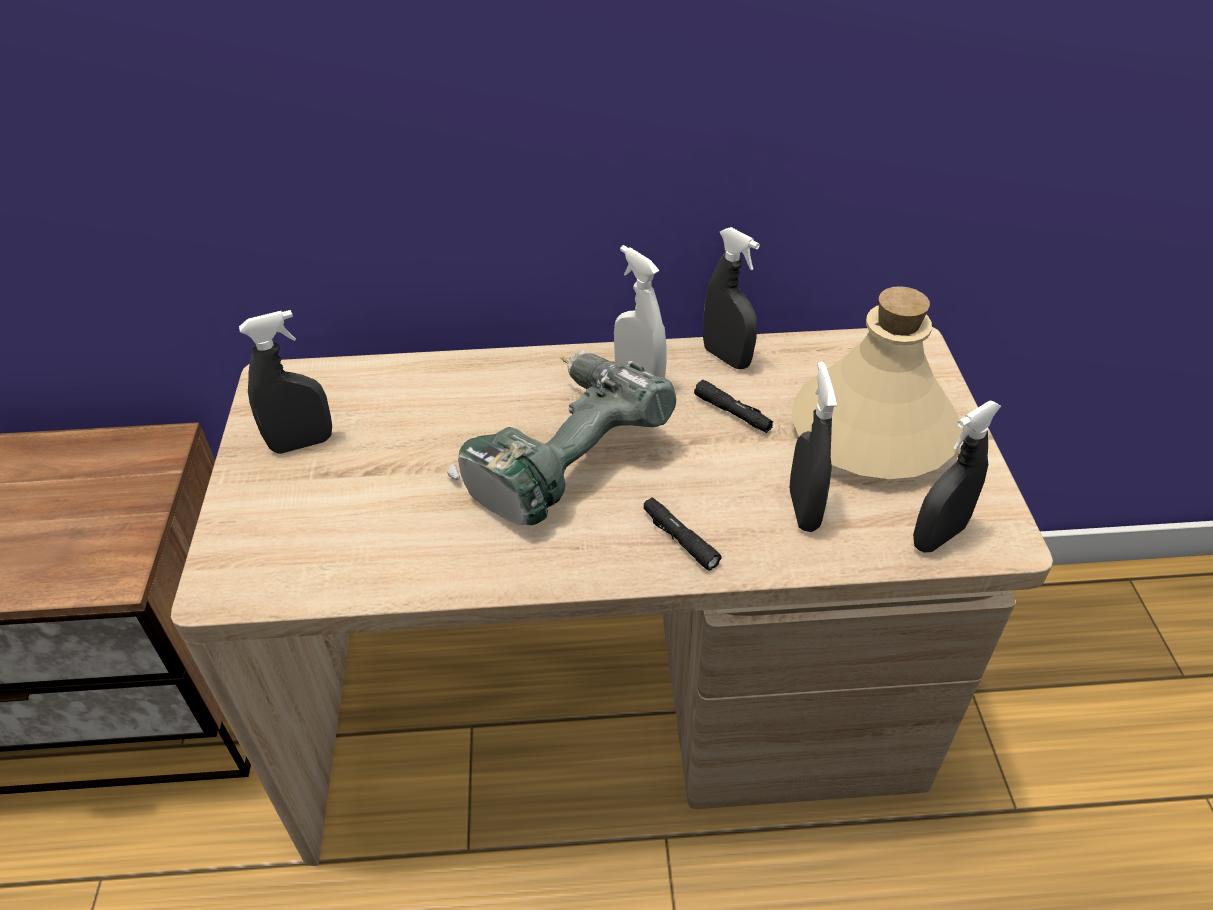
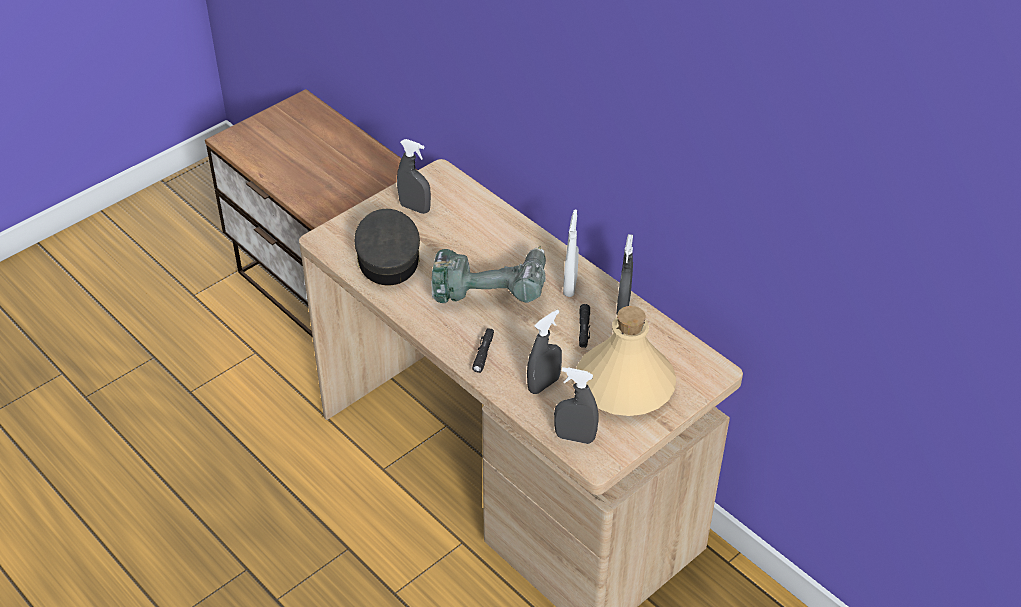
camera: 50 degrees right, 0 degrees up
none -> grey cap [354,209,420,286]

